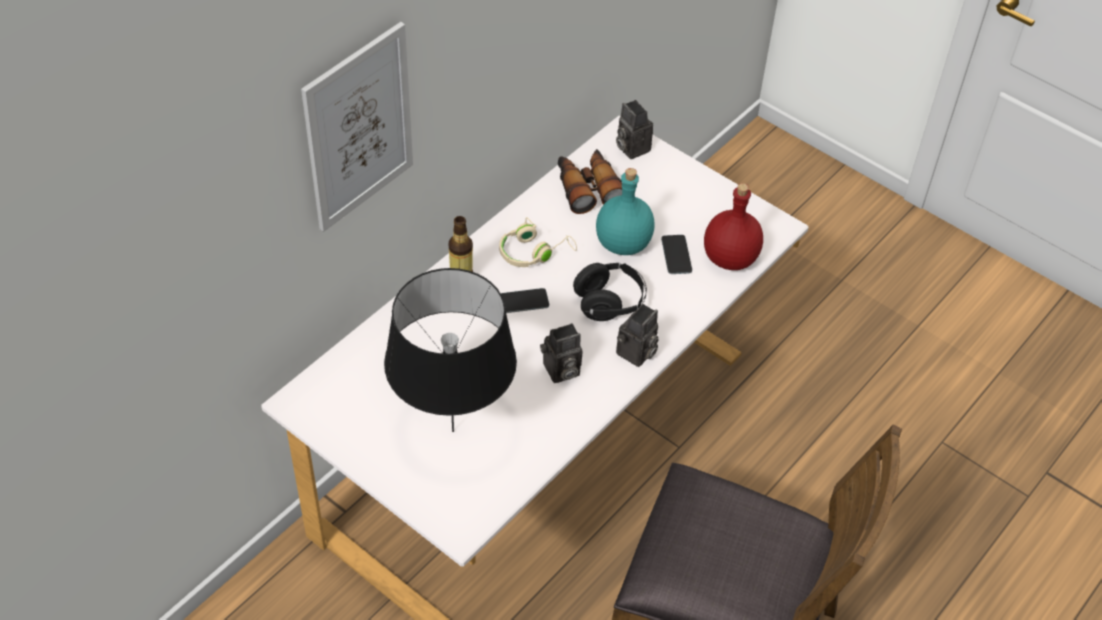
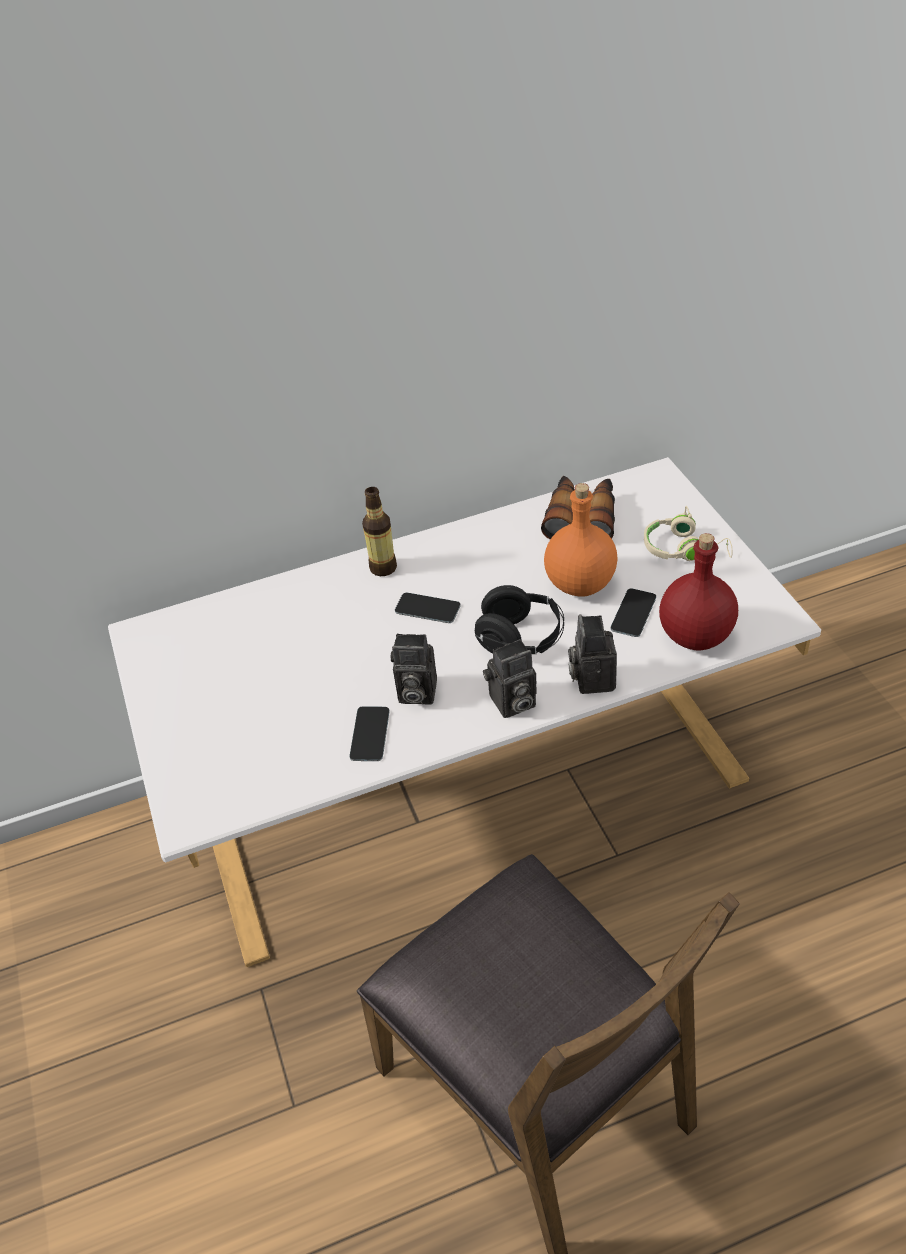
camera: 35 degrees right, 5 degrees down
picture [301,22,413,232] -> none
black table lamp [384,268,517,432] -> none
beige headphones [499,217,577,267] -> beige headphones moved to [644,506,732,561]
turquoise bottle [596,168,654,255] -> orange bottle [544,483,618,597]
camera [616,100,653,159] -> camera moved to [568,614,617,694]
none -> phone [349,706,390,761]

